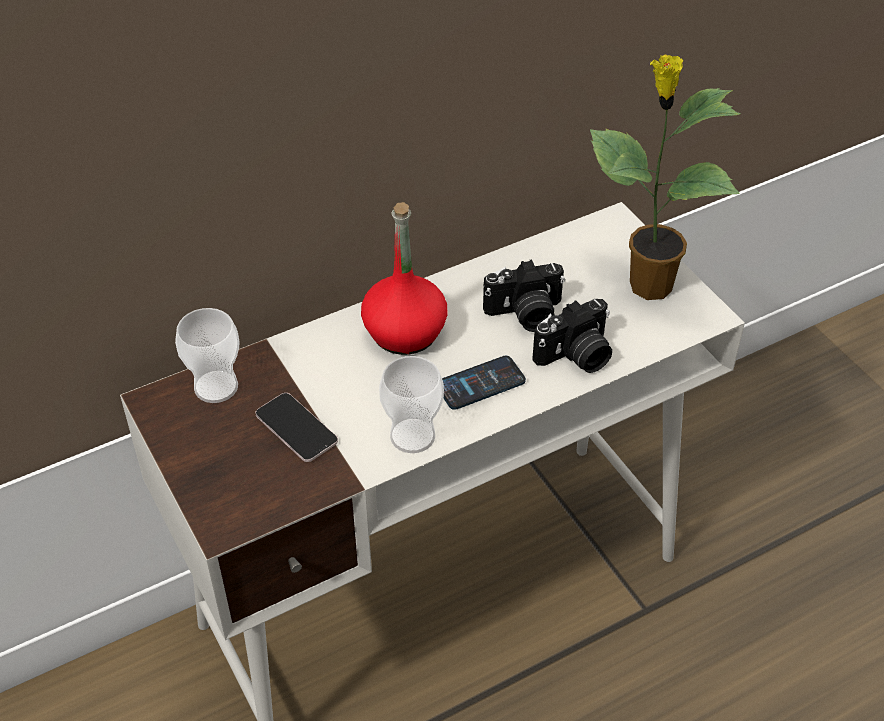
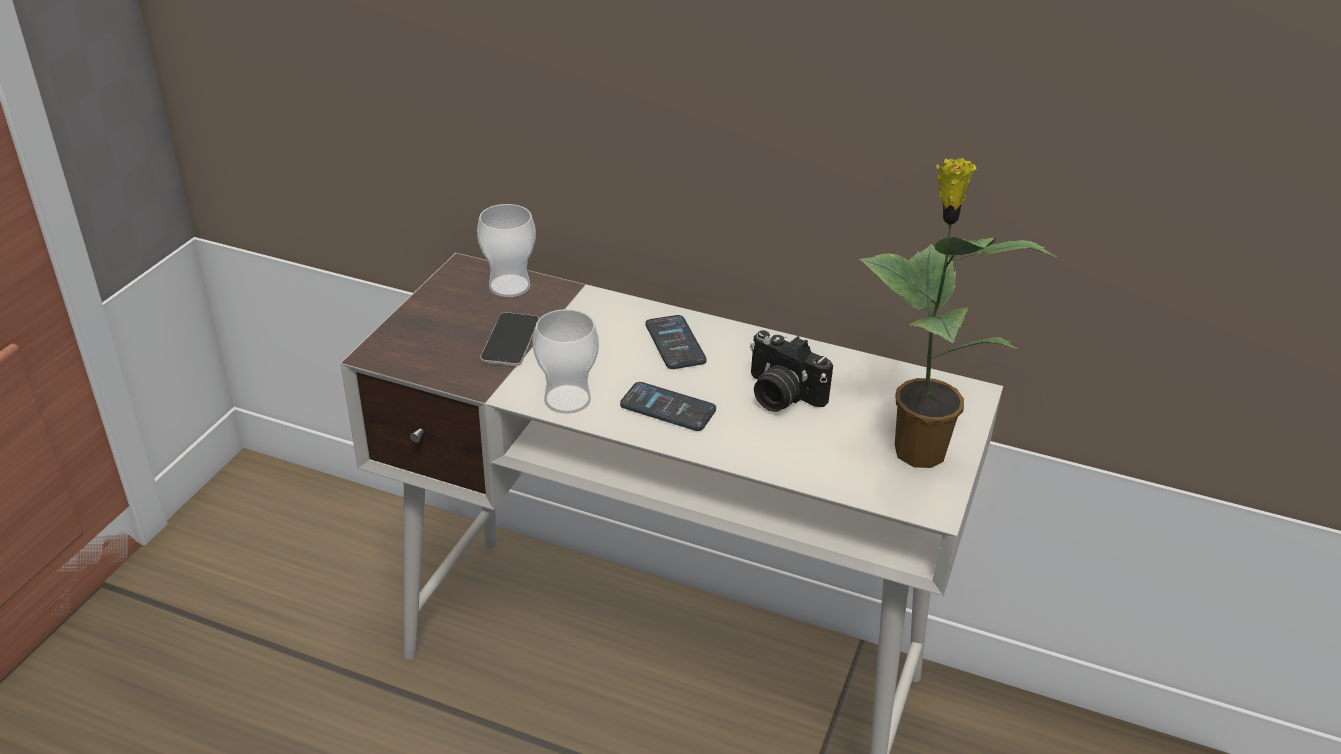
camera: 50 degrees right, 10 degrees down
red bottle [361,202,447,355] -> phone [646,315,706,369]
camera [532,299,612,373] -> none

